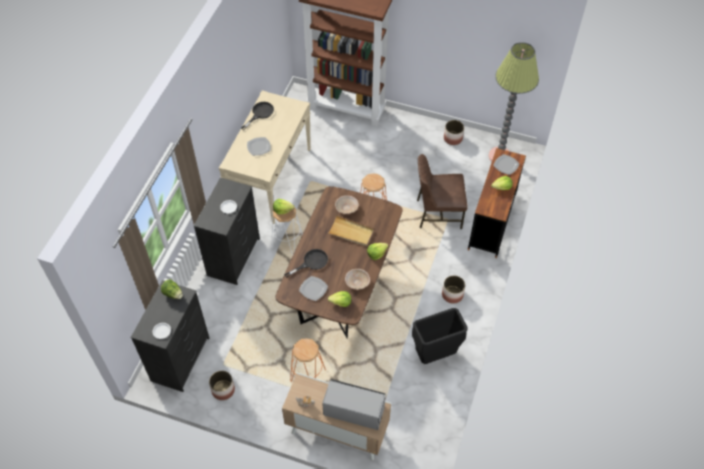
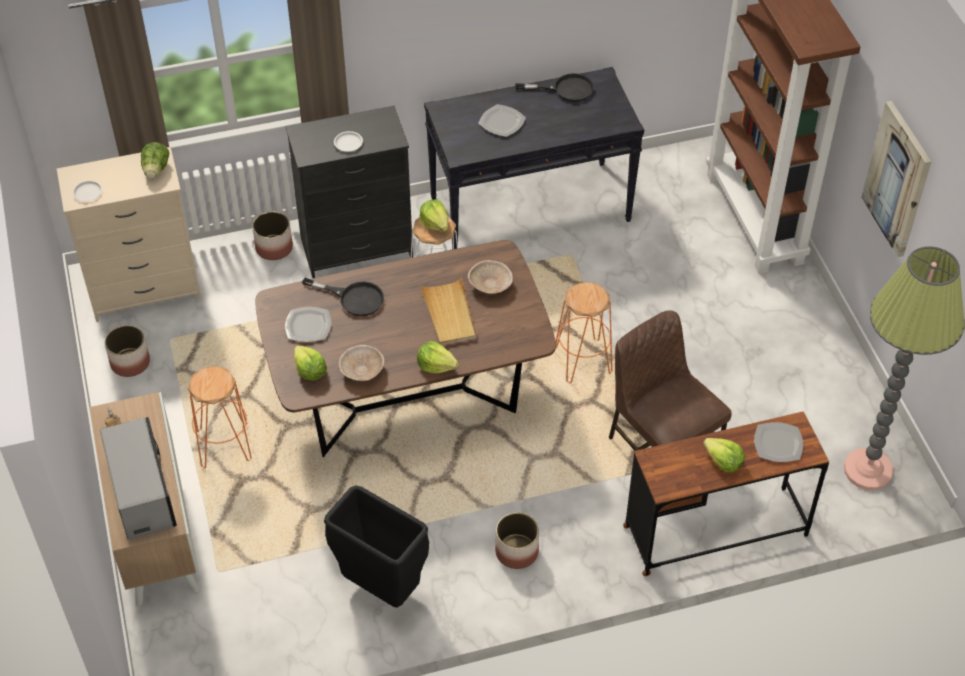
camera: 55 degrees right, 5 degrees down
black dresser [130,280,210,392] -> beige dresser [57,147,202,322]
beige console table [219,90,311,224] -> black console table [424,67,644,249]
planter [444,120,464,145] -> planter moved to [252,212,293,260]
none -> picture [861,101,932,257]

